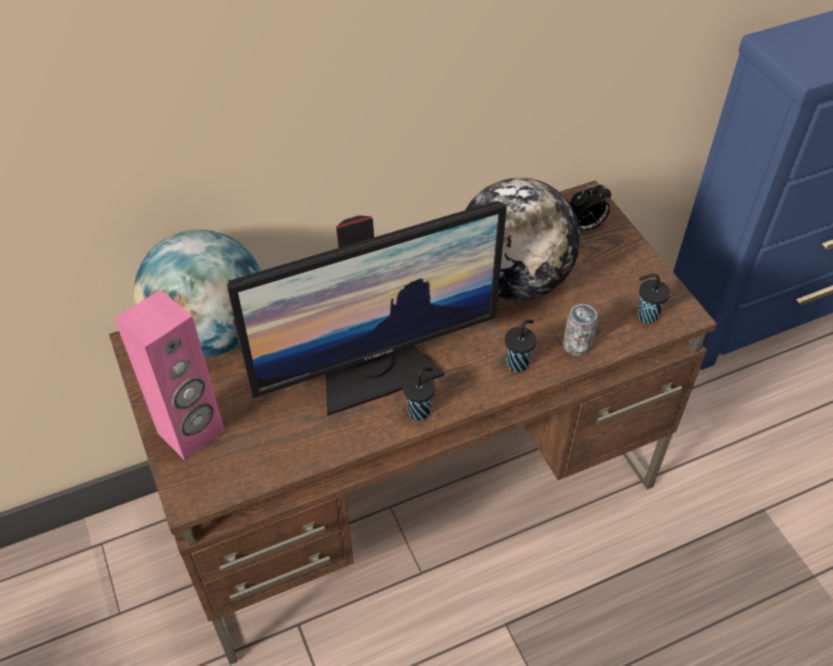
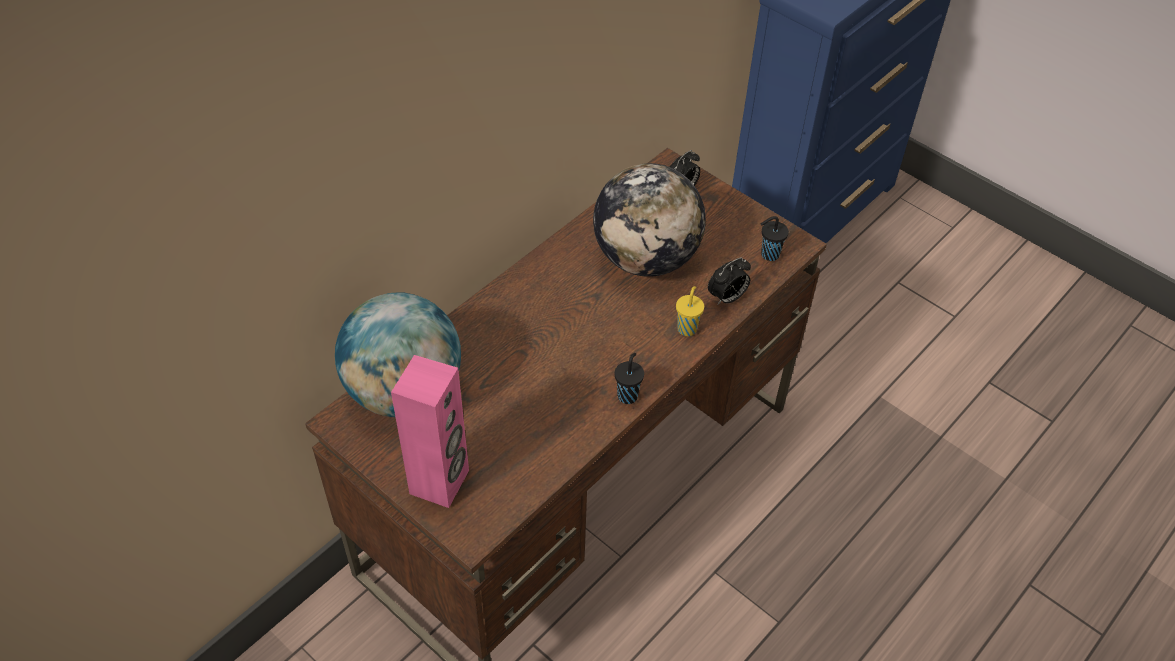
camera: 25 degrees left, 0 degrees up
monitor [227,201,507,416] -> none
black cup [505,320,536,372] -> yellow cup [676,286,704,336]
can [563,304,598,356] -> alarm clock [708,257,751,305]

